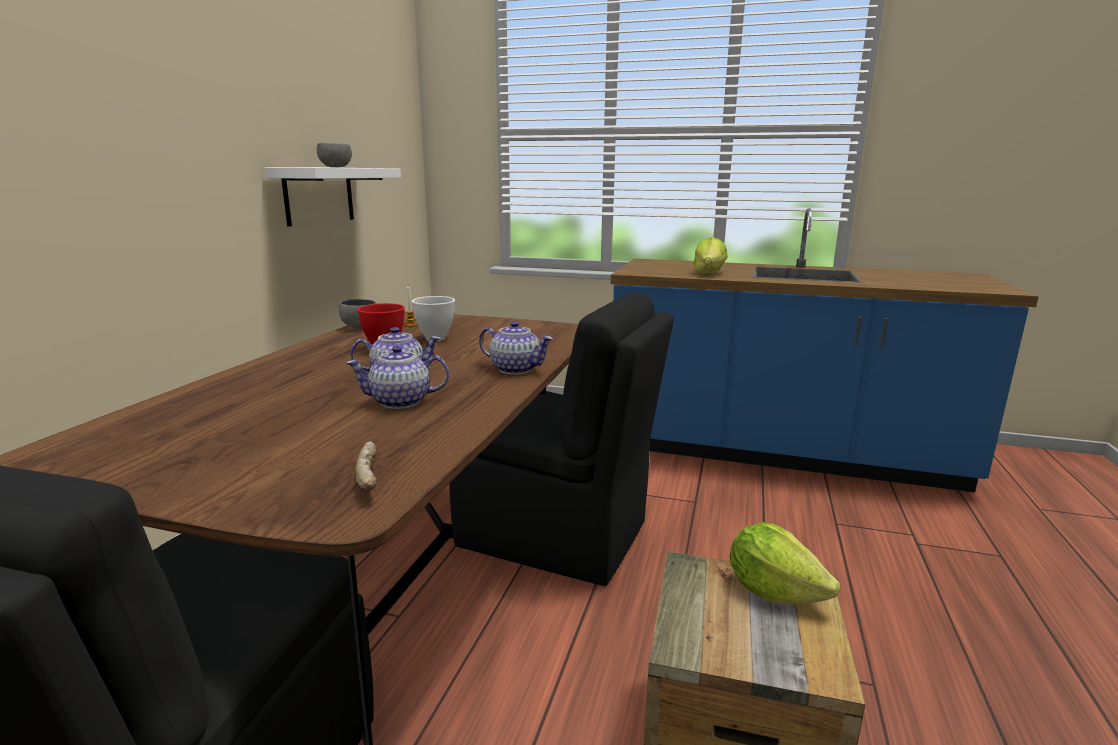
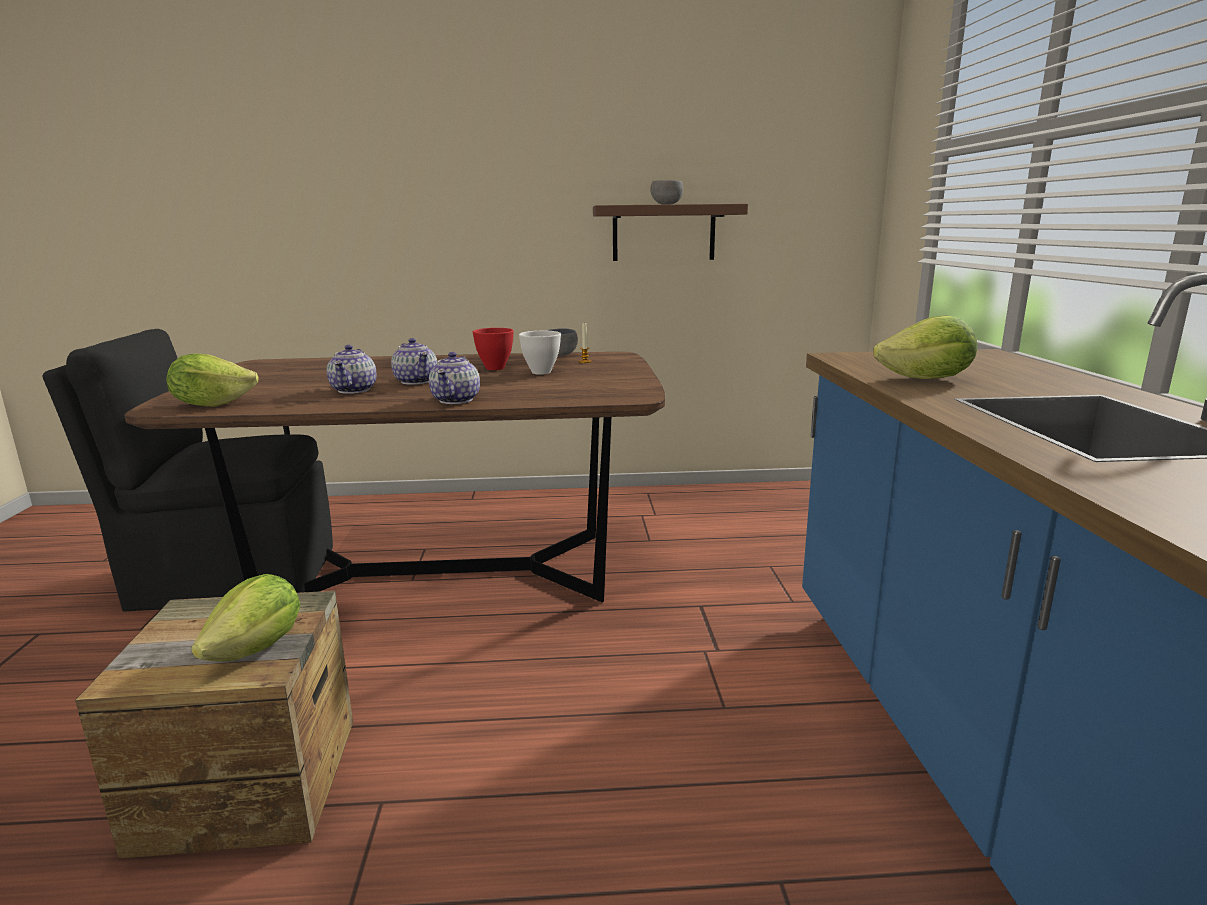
camera: 70 degrees right, 0 degrees up
white shelf [265,167,401,227] -> brown shelf [593,204,748,261]
teapot [346,346,449,409] -> teapot turned 150 degrees counterclockwise [327,345,377,394]
bread [355,442,377,491] -> lettuce [166,353,259,407]
black chair [449,292,674,586] -> none

